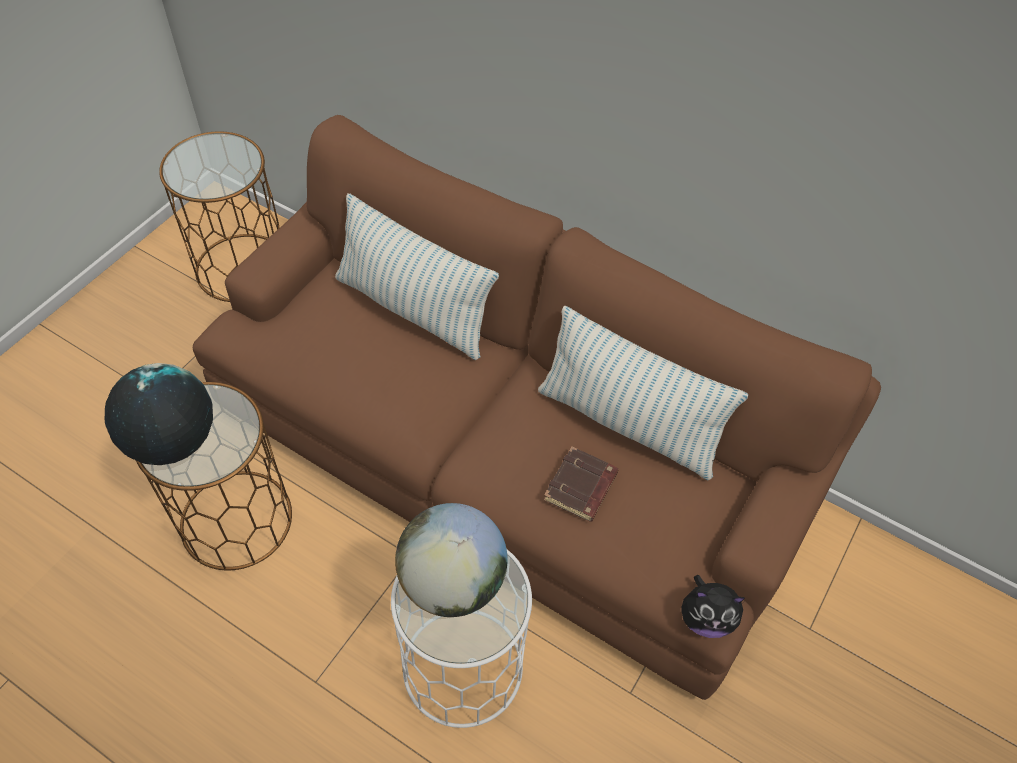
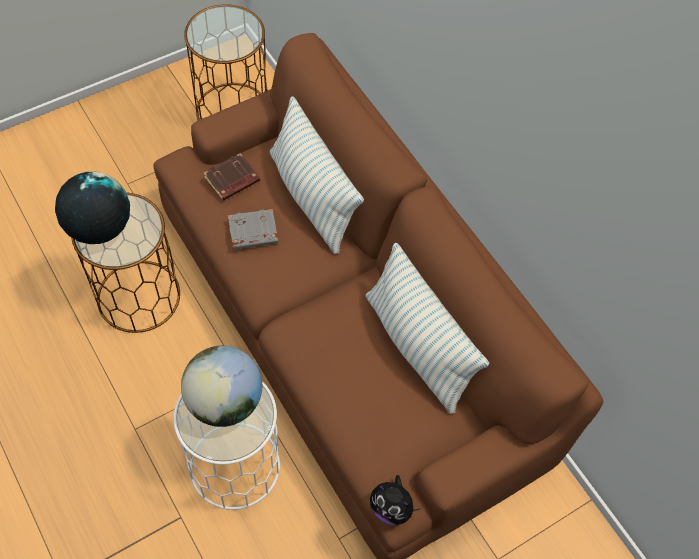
camera: 25 degrees right, 5 degrees up
brown book [544,447,619,522] -> brown book moved to [203,153,260,201]
none -> grey book [228,209,278,250]

